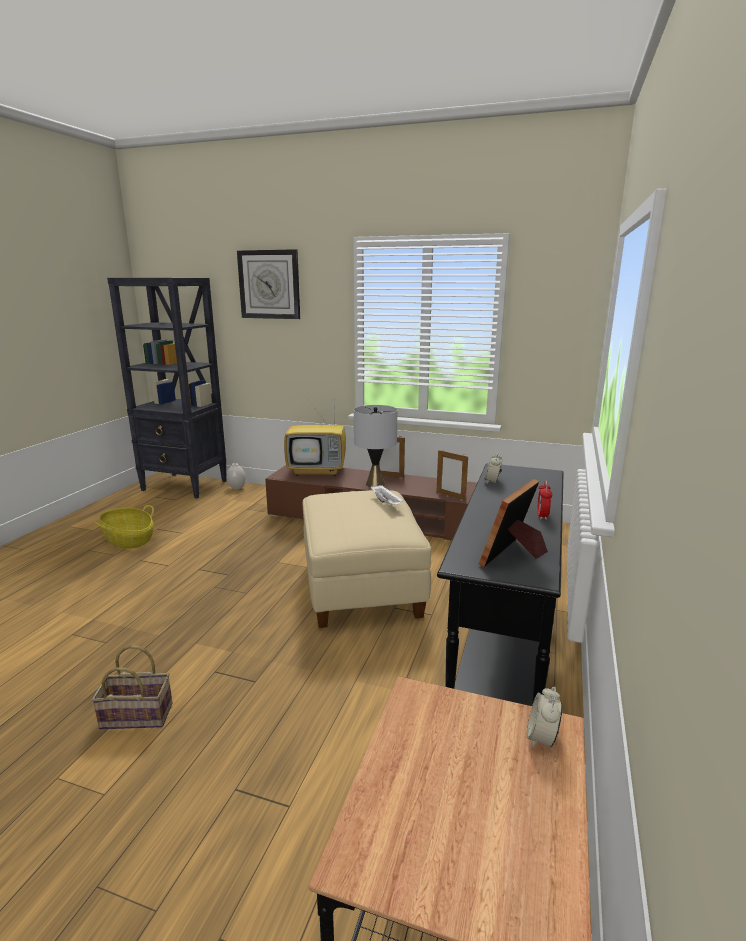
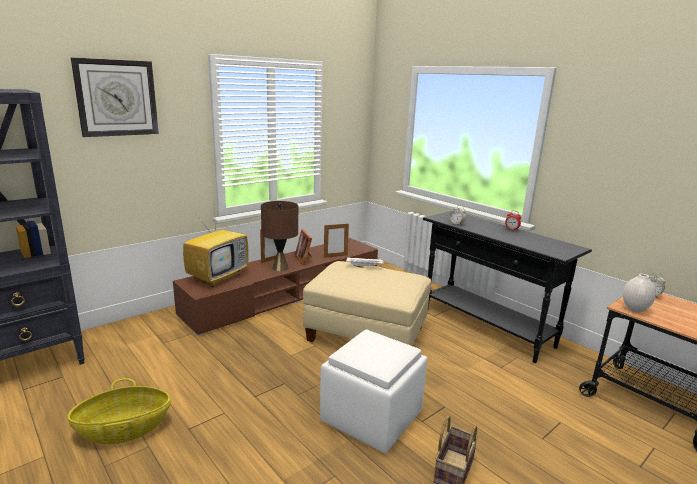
camera: 60 degrees left, 0 degrees up
white vase [226,463,246,490] -> white vase moved to [623,274,656,313]
grey table lamp [354,405,397,487] -> brown table lamp [261,201,298,271]
picture frame [479,479,548,567] -> picture frame moved to [295,230,312,266]
none -> white ottoman [320,329,428,453]

